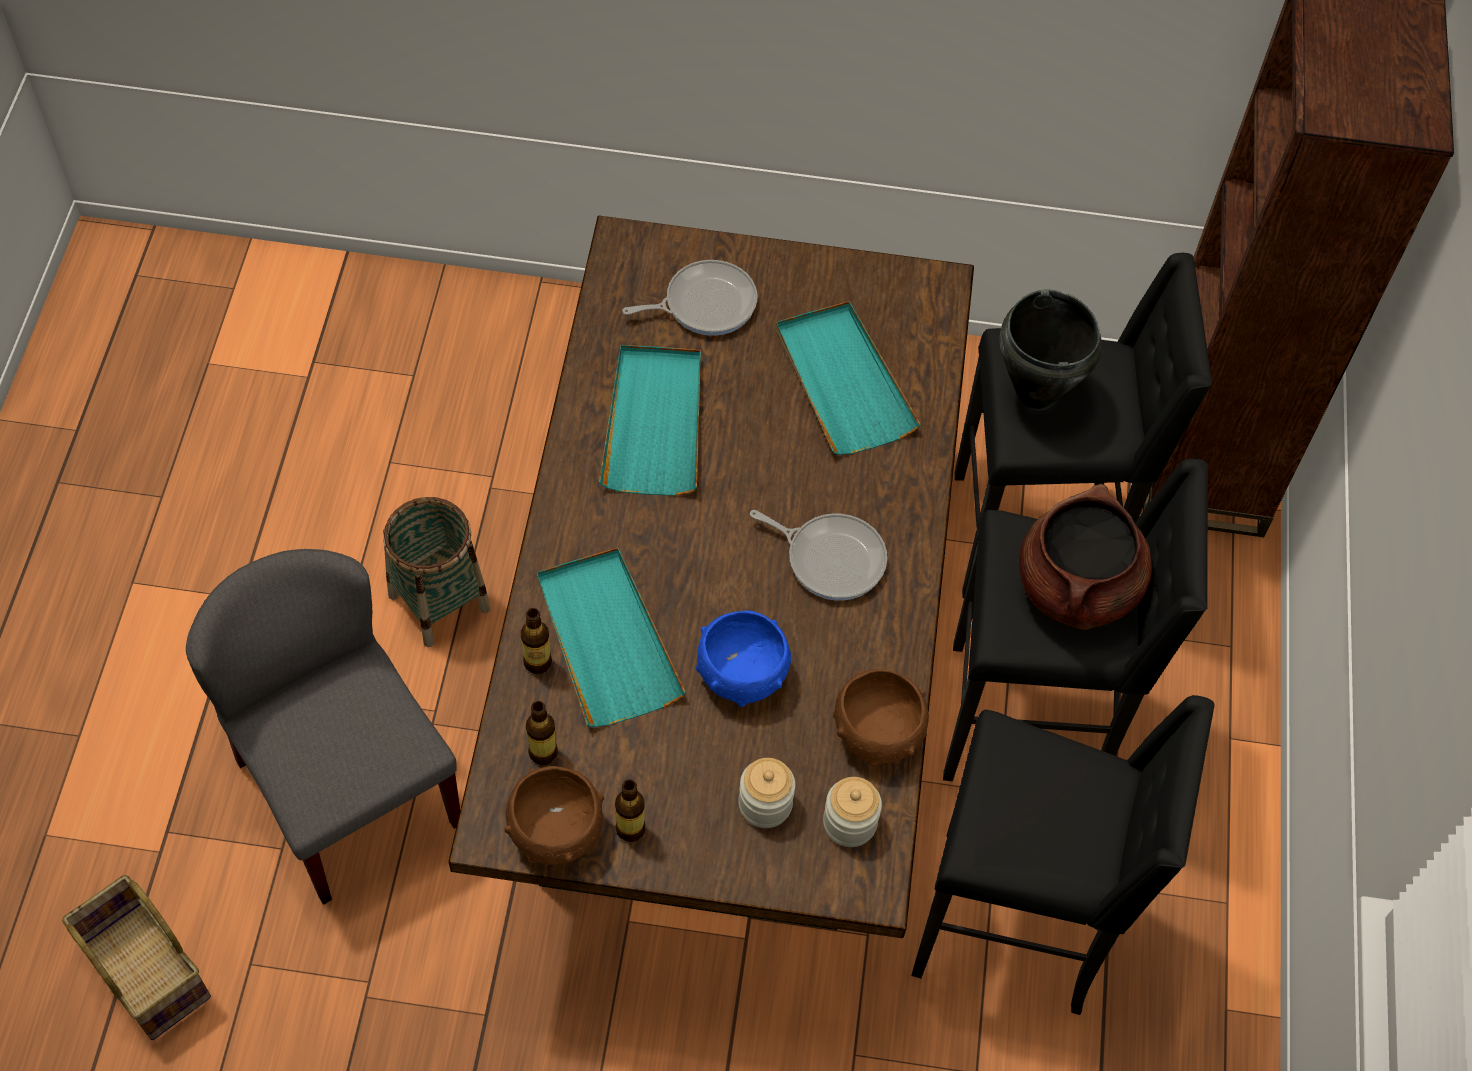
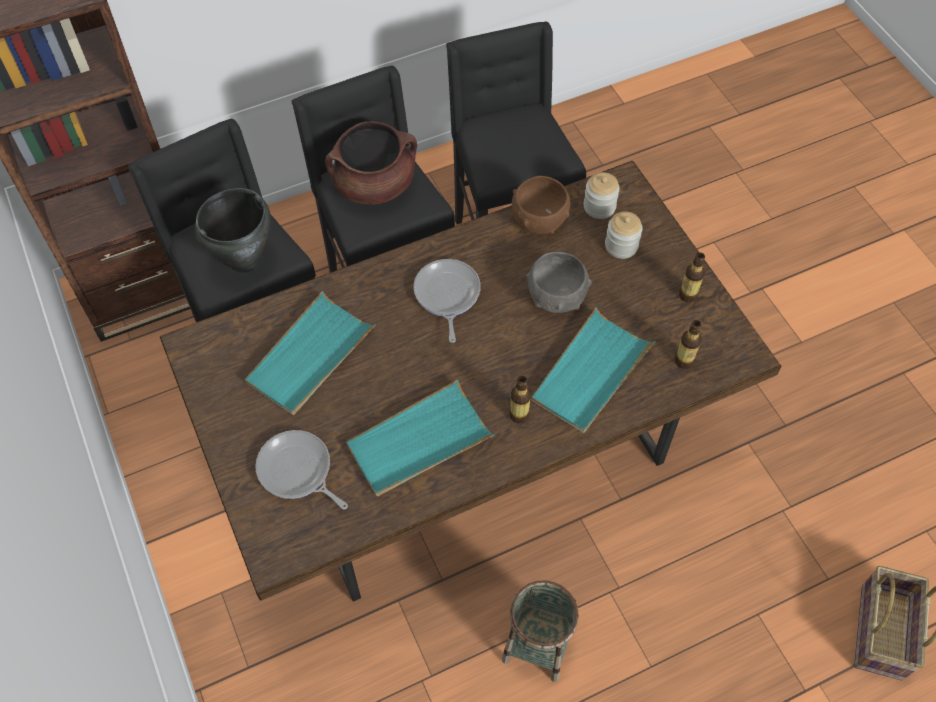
camera: 120 degrees left, 0 degrees up
grey chair [186,549,460,905] -> none
brown bowl [505,766,604,865] -> none
bottle [521,608,552,674] -> bottle moved to [509,376,531,423]
blue bowl [696,610,791,707] -> grey bowl [526,251,592,313]

